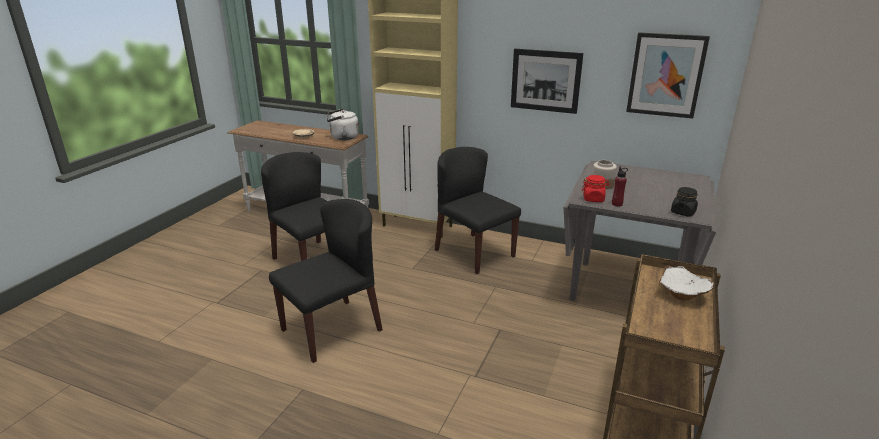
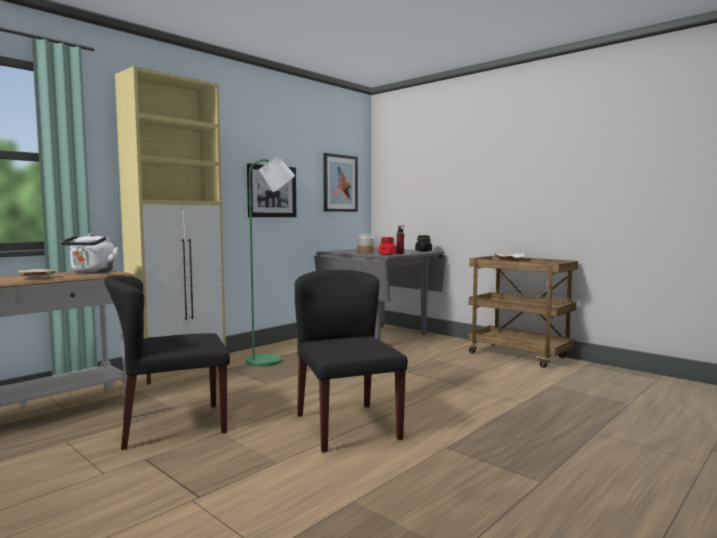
camera: 70 degrees left, 20 degrees down
black chair [435,147,521,274] -> green floor lamp [246,155,295,367]

